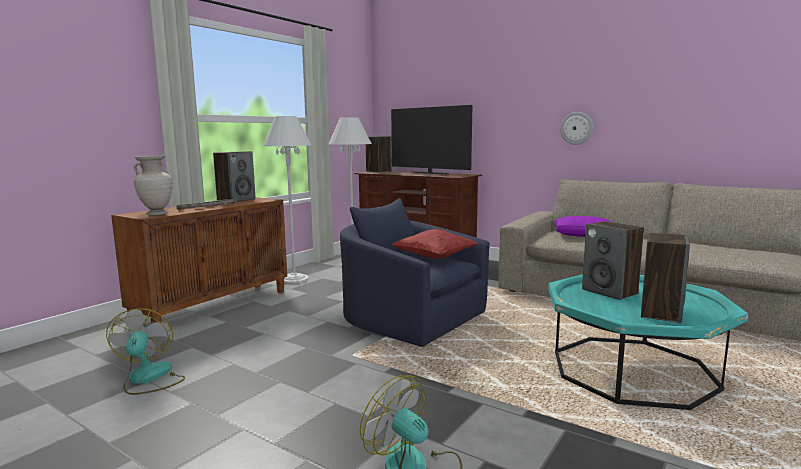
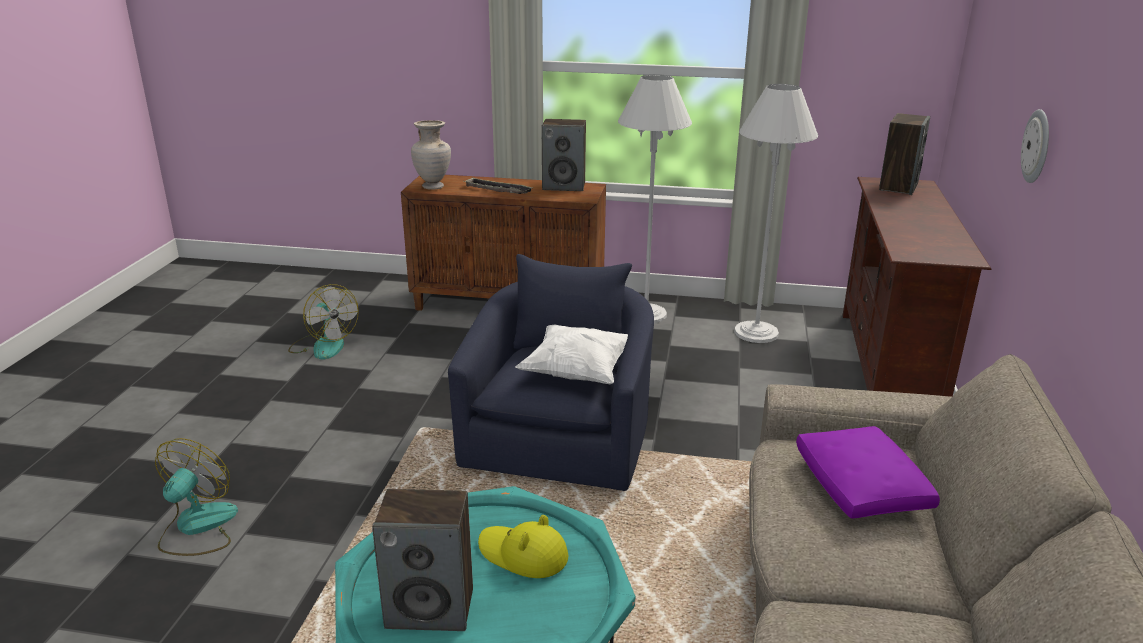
camera: 65 degrees right, 15 degrees up
fan [106,308,185,395] -> fan turned 90 degrees clockwise [288,284,359,360]
television [391,105,472,174] -> none
red pillow [392,229,477,259] -> white pillow [516,325,628,385]
wall clock [560,112,593,145] -> wall clock moved to [1021,109,1049,183]
speaker [582,221,644,300] -> yellow hat [478,515,568,578]

